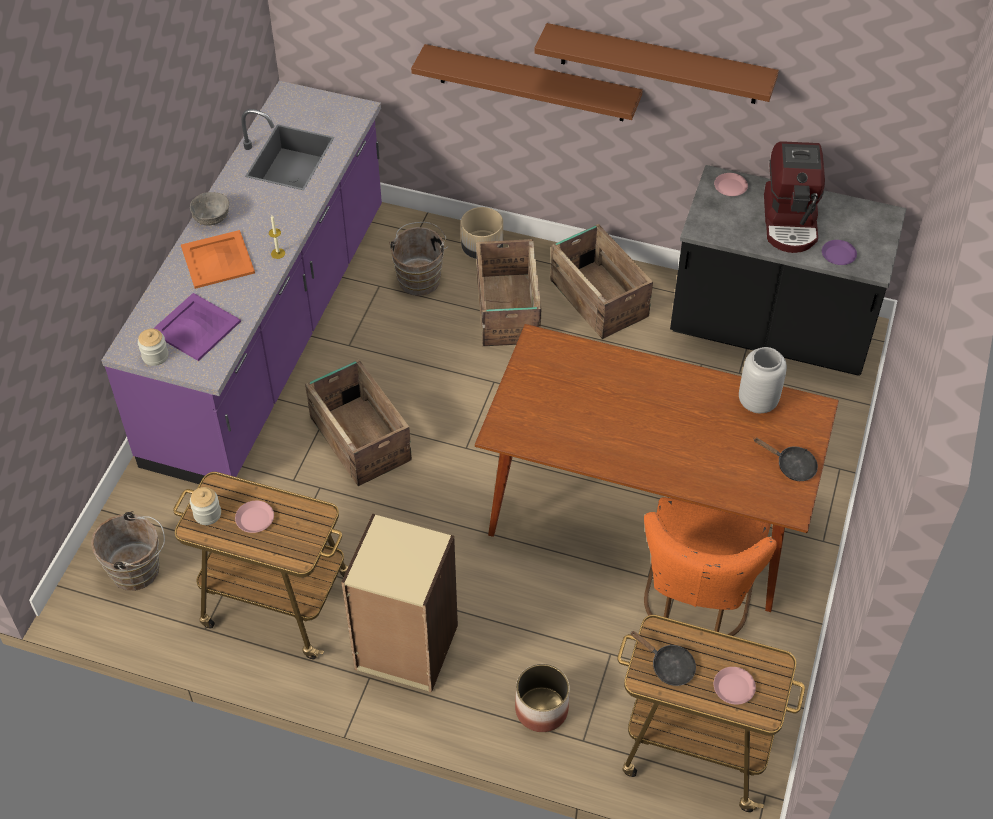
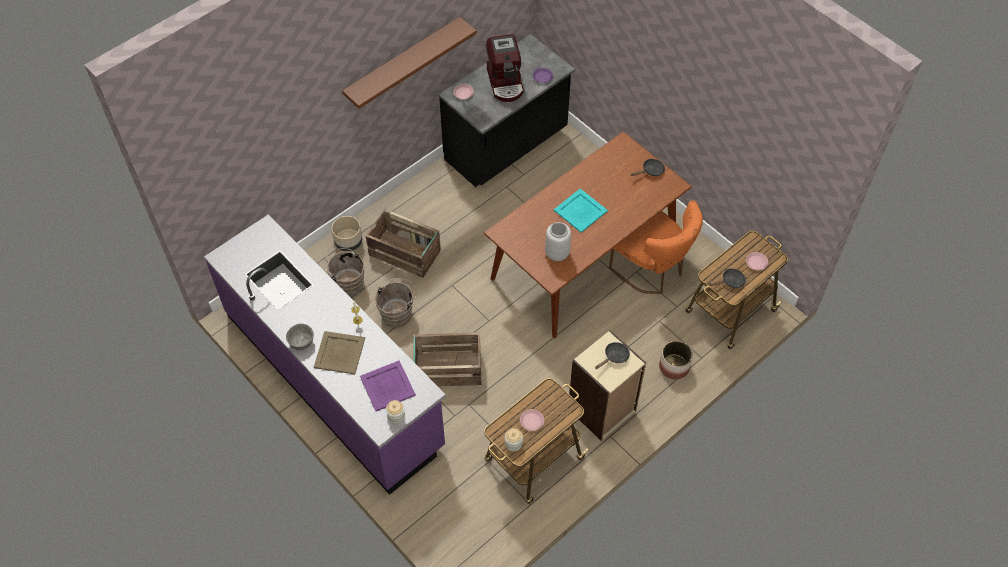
camera: 60 degrees left, 5 degrees up
brown bucket [91,511,165,591] -> brown bucket moved to [375,278,416,328]
orange tray [181,230,255,289] -> beige tray [314,331,365,374]
brown shelf [411,44,643,121] -> none
crate [550,224,653,339] -> none
grey vase [739,347,787,413] -> grey vase moved to [545,222,571,261]
coffee machine [764,141,825,253] -> coffee machine turned 45 degrees clockwise [486,34,524,102]
none -> turquoise tray [554,189,608,233]
none -> black frying pan [595,342,630,369]

